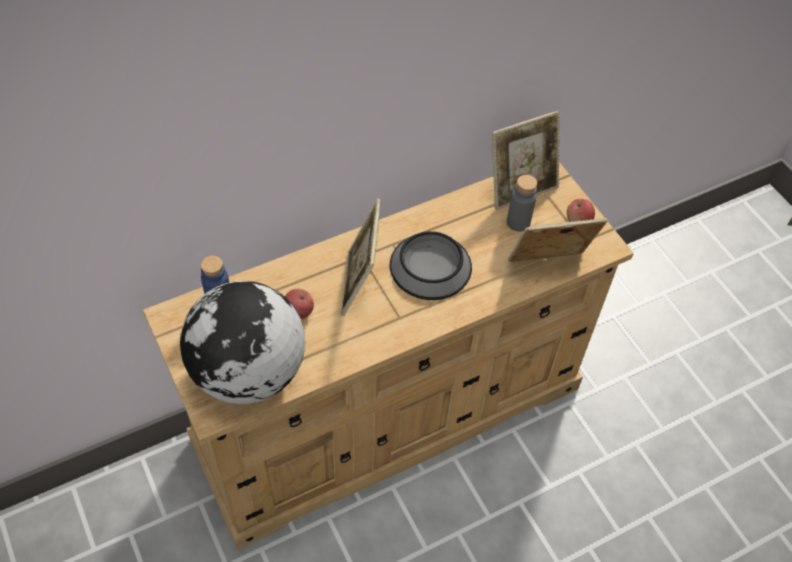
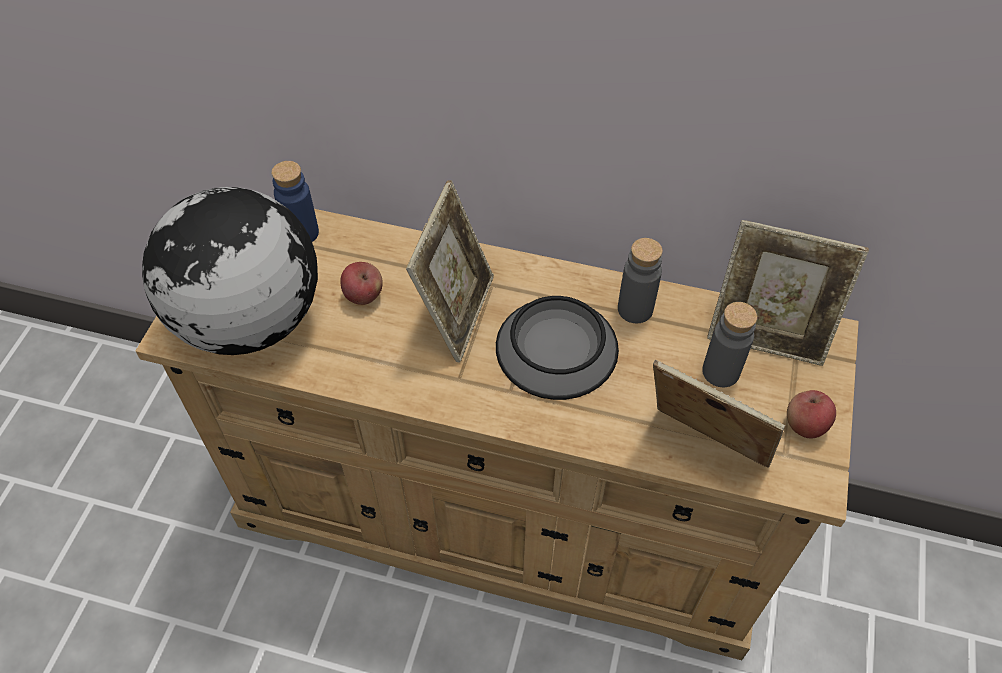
camera: 45 degrees right, 0 degrees up
picture frame [340,199,381,316] -> picture frame turned 150 degrees clockwise [406,180,494,363]
none -> grey bottle [618,238,663,323]

